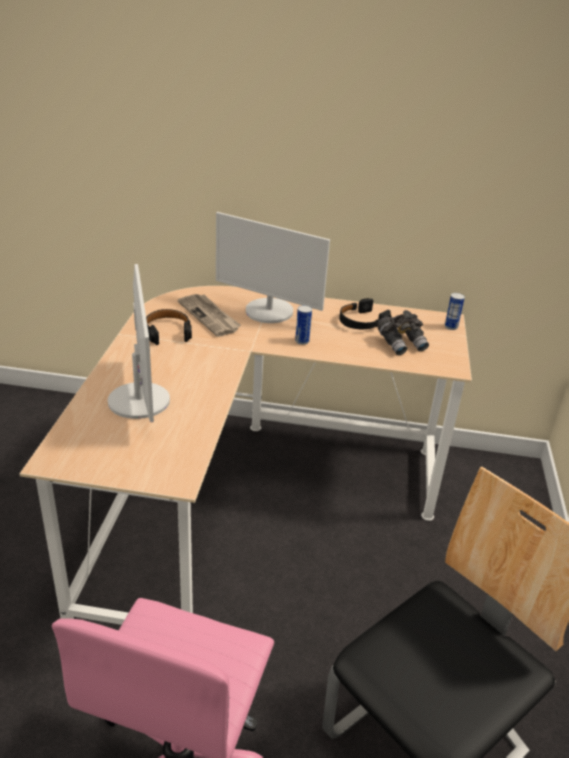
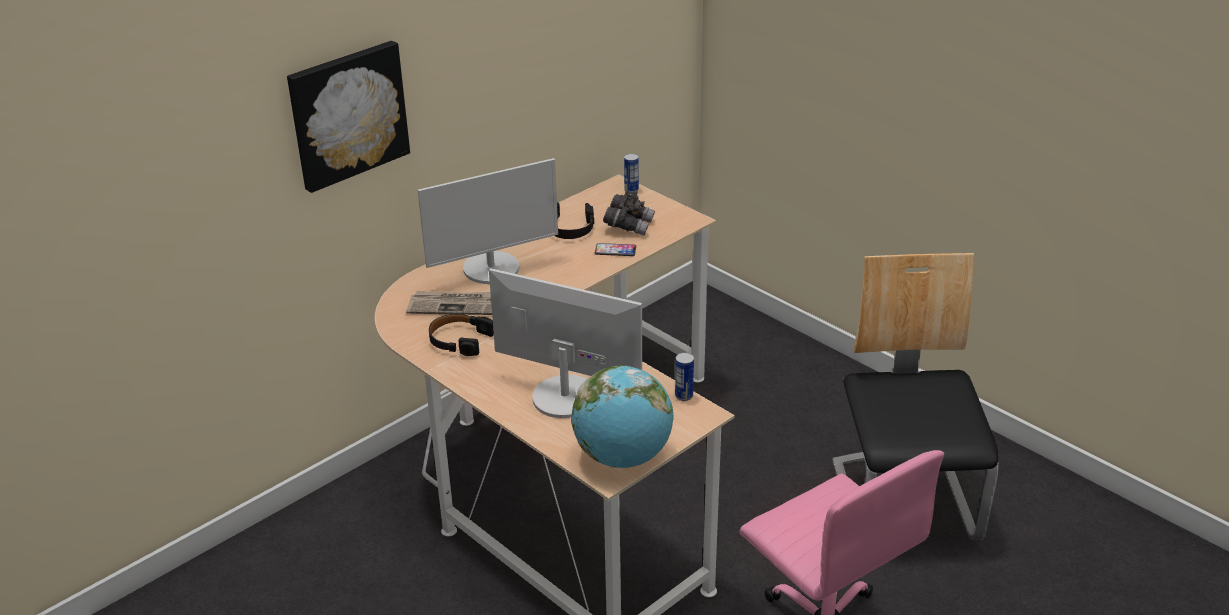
camera: 50 degrees left, 0 degrees up
can [295,305,312,345] -> can moved to [675,352,694,401]
none -> picture [287,41,410,193]
none -> globe [571,366,674,468]
none -> phone [595,243,636,256]

